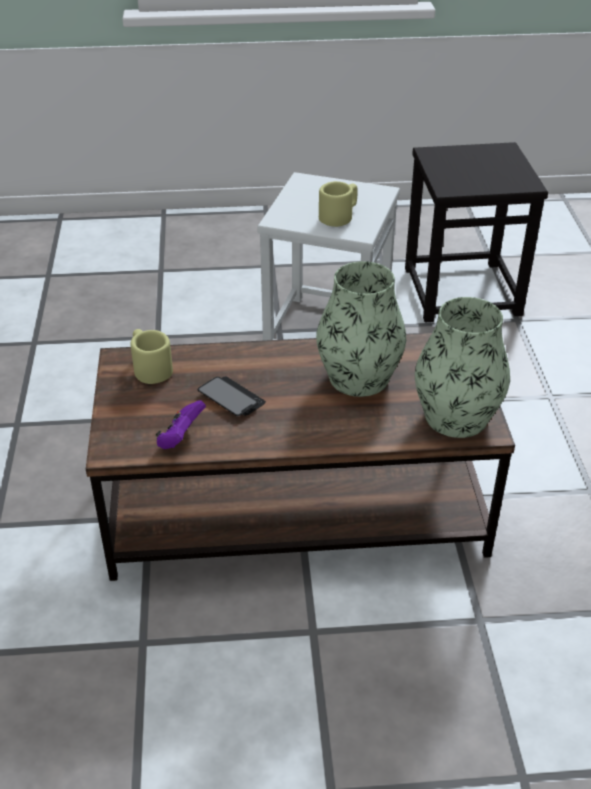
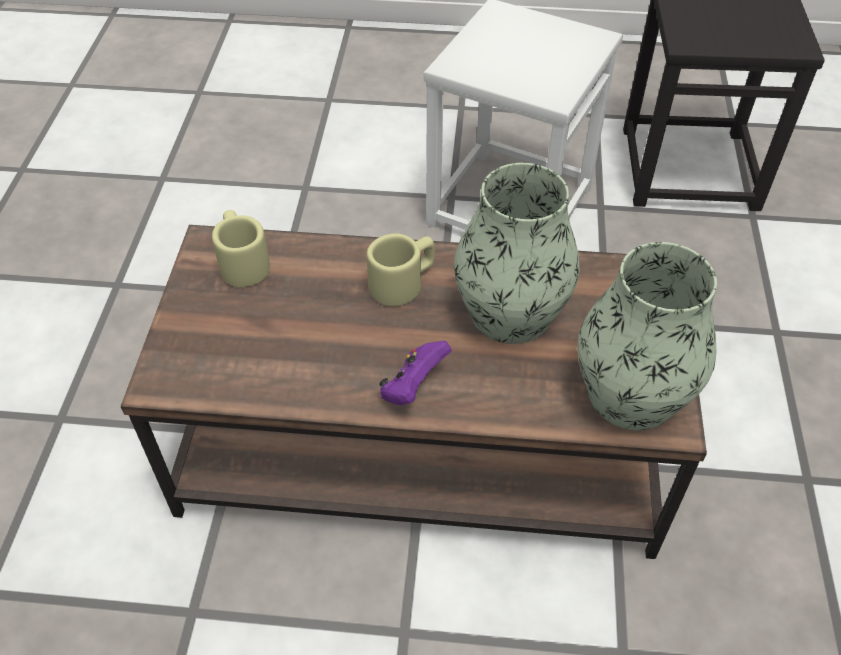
camera: 10 degrees right, 10 degrees up
purple game controller [155,400,206,449] -> purple game controller moved to [379,341,452,405]
phone [198,377,266,416] -> none
beige mug [319,181,358,227] -> beige mug moved to [367,233,435,307]

